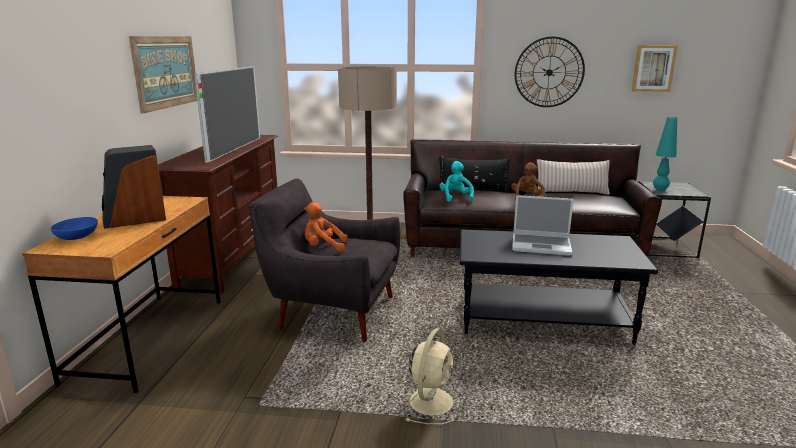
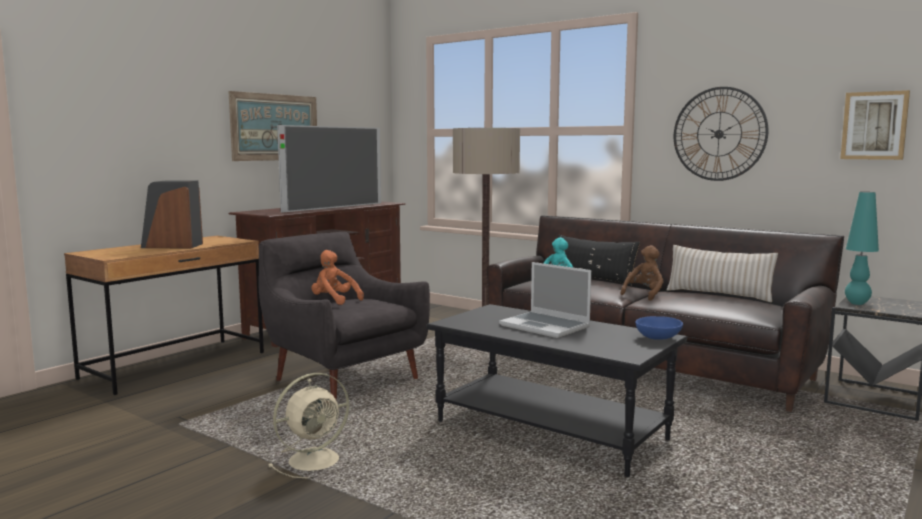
camera: 30 degrees right, 10 degrees down
blue bowl [51,217,98,240] -> blue bowl moved to [635,316,683,340]

